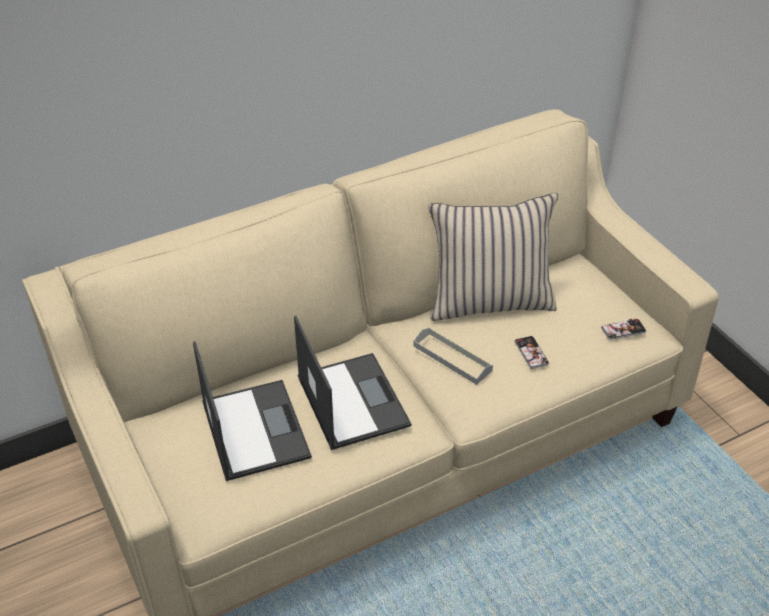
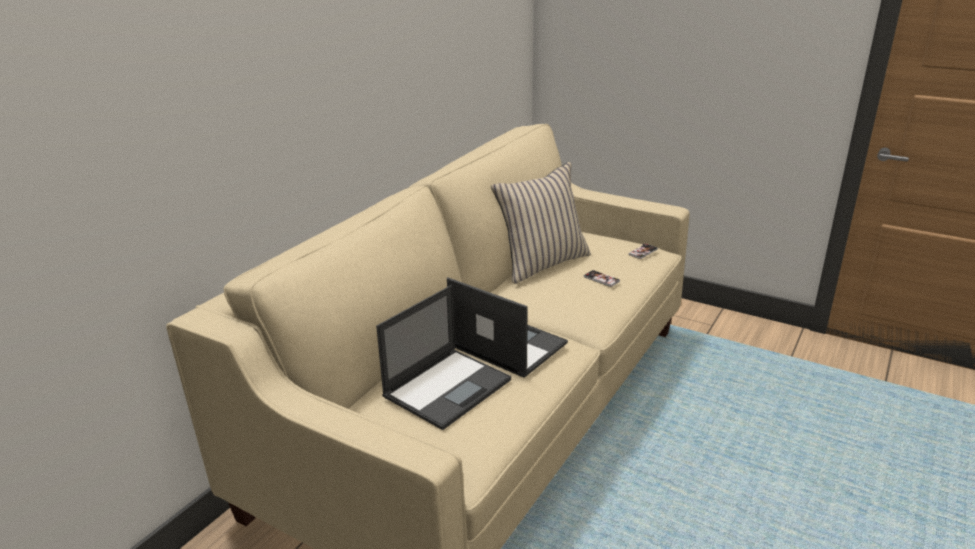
camera: 30 degrees left, 15 degrees down
laptop [193,341,312,481] -> laptop turned 90 degrees clockwise [376,285,511,430]
grey tray [413,328,493,385] -> none

